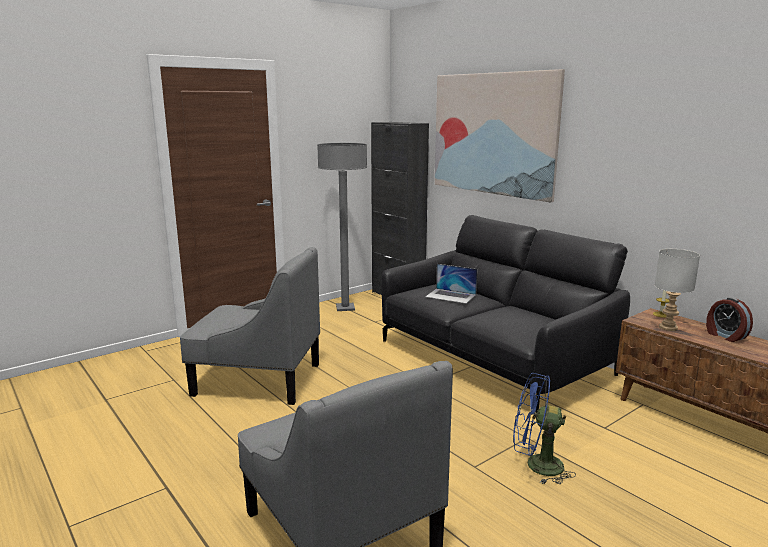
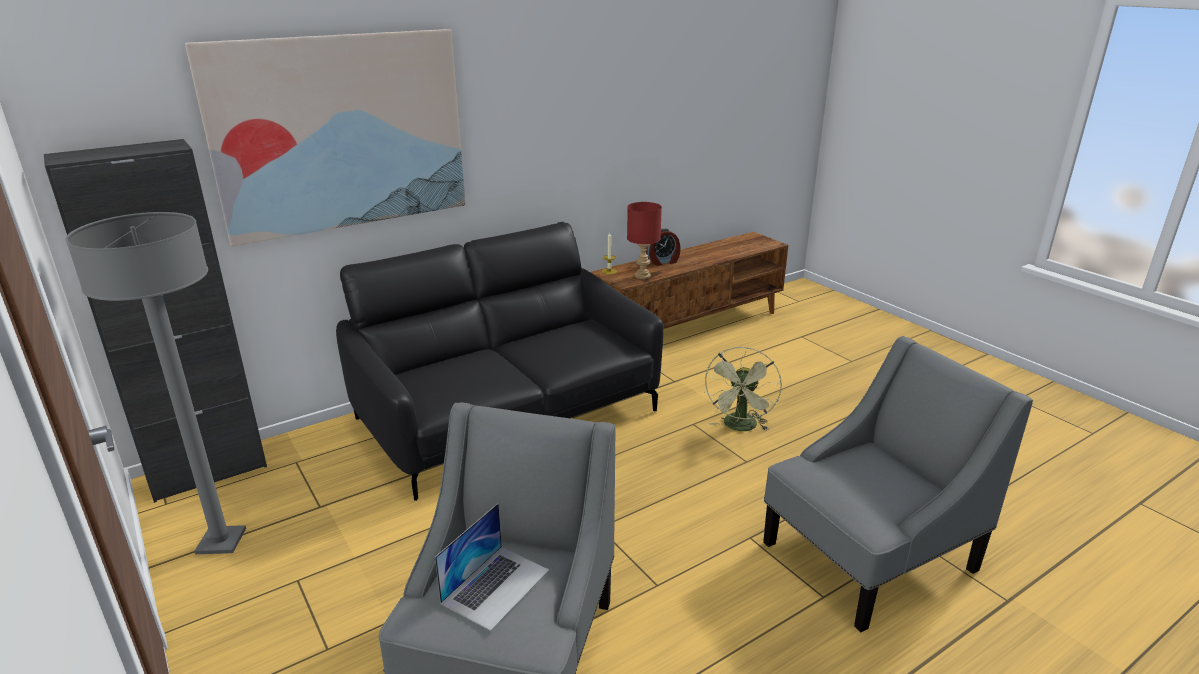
camera: 85 degrees left, 10 degrees up
laptop [425,264,477,304] -> laptop moved to [435,503,549,631]
blue fan [513,373,576,484] -> green fan [704,347,782,431]
grey table lamp [655,249,700,331] -> red table lamp [627,202,662,279]

